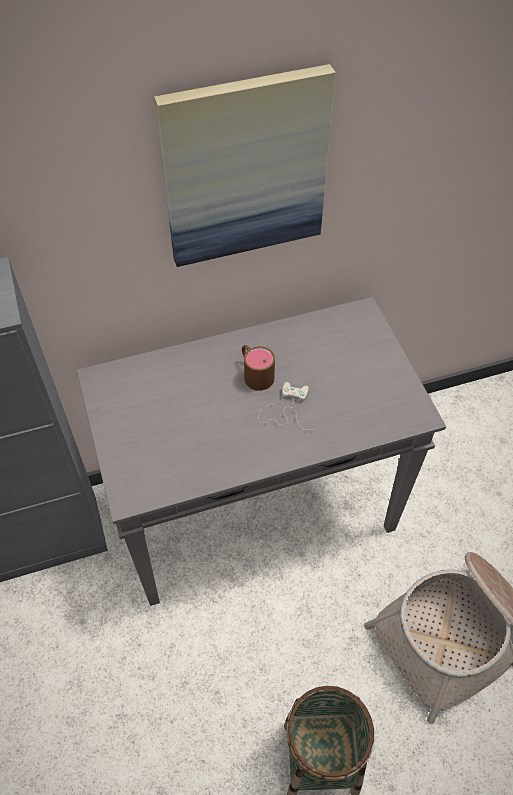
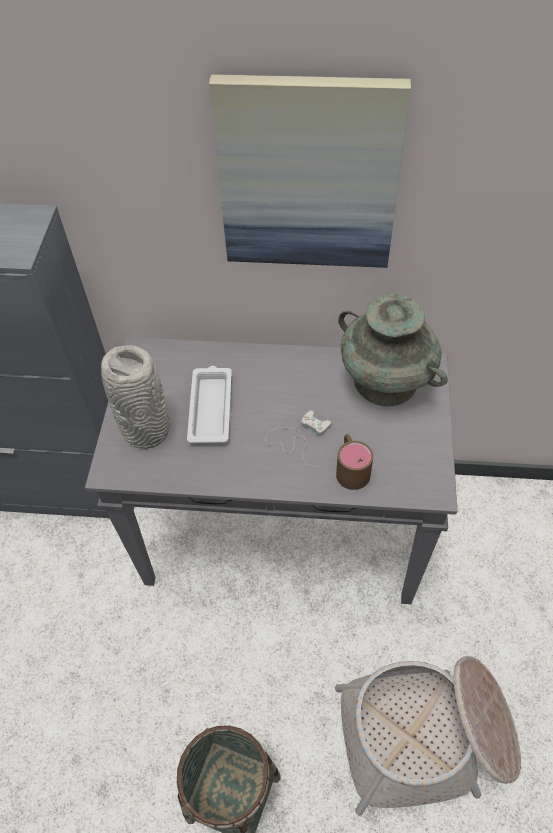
camera: 25 degrees right, 0 degrees up
brown mug [242,345,275,391] -> brown mug moved to [336,434,373,490]
none -> grey vase [101,345,170,449]
none -> white tray [187,366,232,443]
none -> turquoise vase [338,293,448,407]

